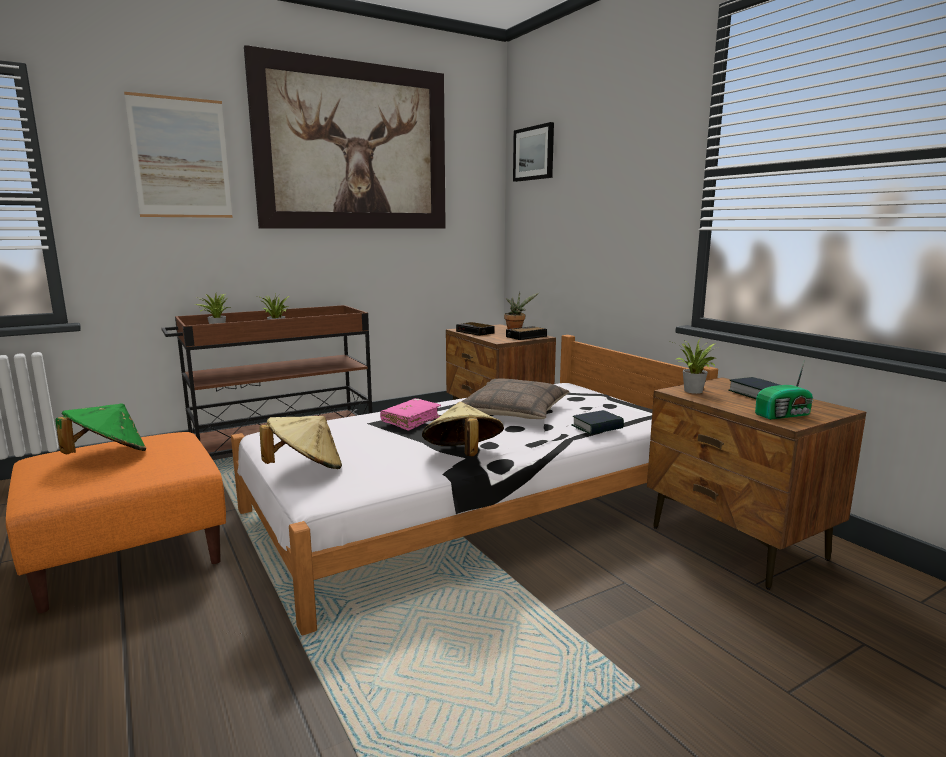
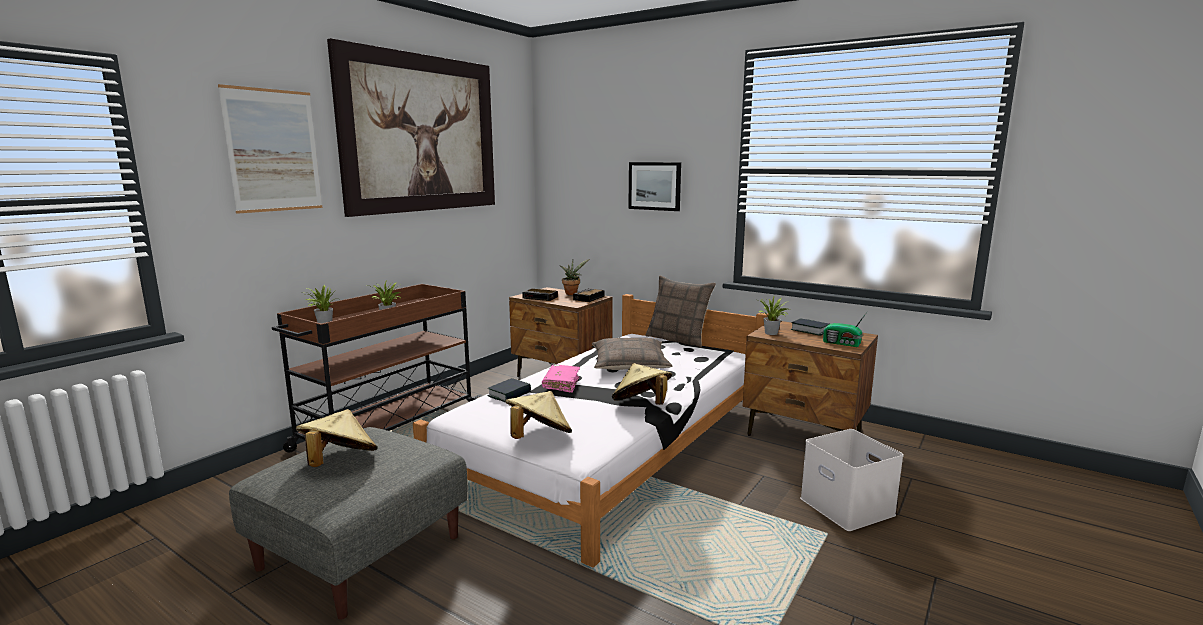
camera: 25 degrees left, 0 degrees up
orange ottoman [6,432,226,613] -> grey ottoman [229,427,468,620]
green hat [55,404,146,454] -> beige hat [296,409,378,467]
picture [513,122,554,182] -> picture moved to [628,162,681,211]
book [572,410,624,435] -> book moved to [487,378,531,403]
radio [755,360,813,420] -> radio turned 75 degrees clockwise [823,312,867,347]
none -> pillow [646,275,716,347]
none -> white storage box [800,429,904,531]

